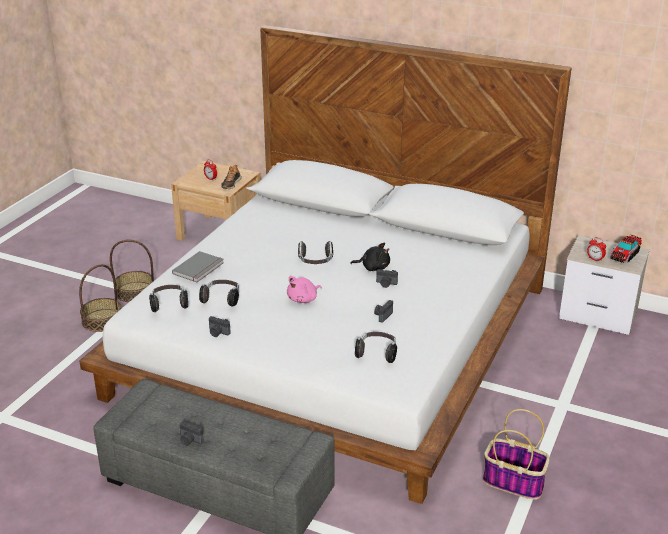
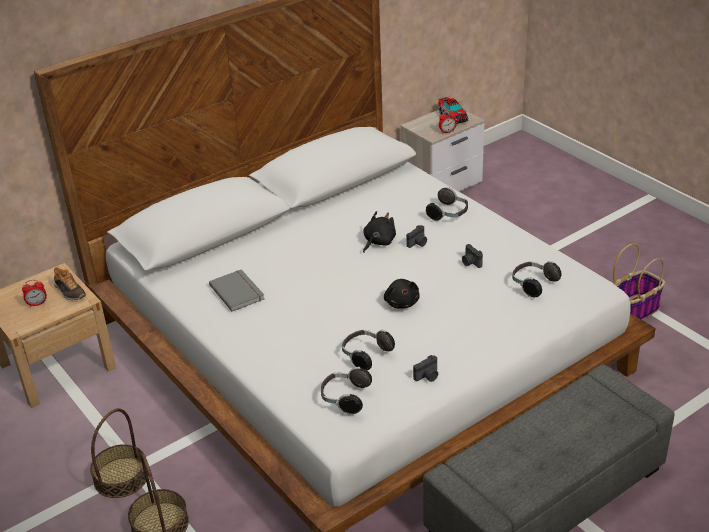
camera: 60 degrees left, 5 degrees up
grey book [172,251,224,282] -> grey book moved to [209,269,265,312]
camera [180,422,204,446] -> none
pink plush toy [287,276,322,303] -> black plush toy [384,279,419,309]
headphones [298,241,333,264] -> headphones moved to [426,187,468,221]

